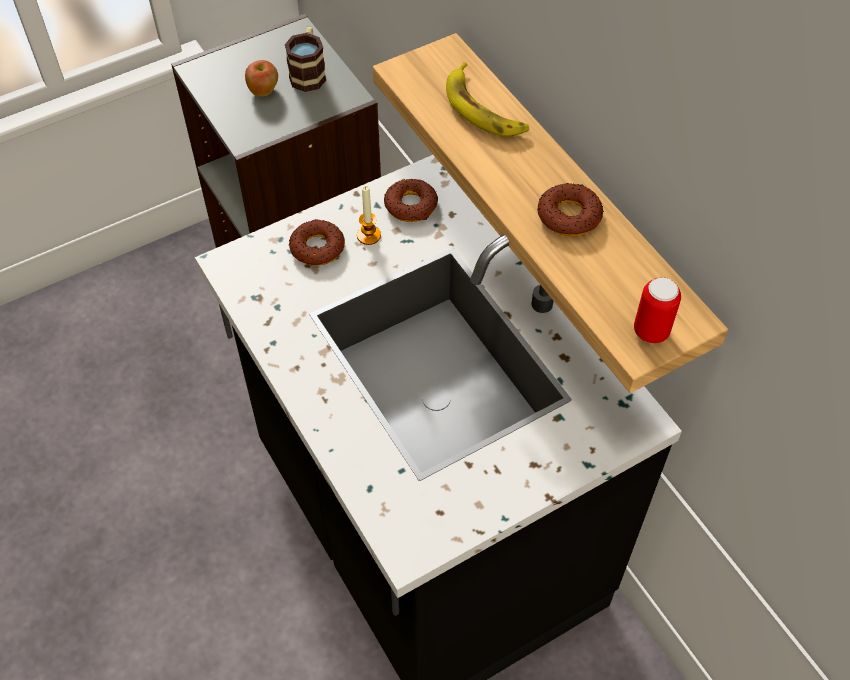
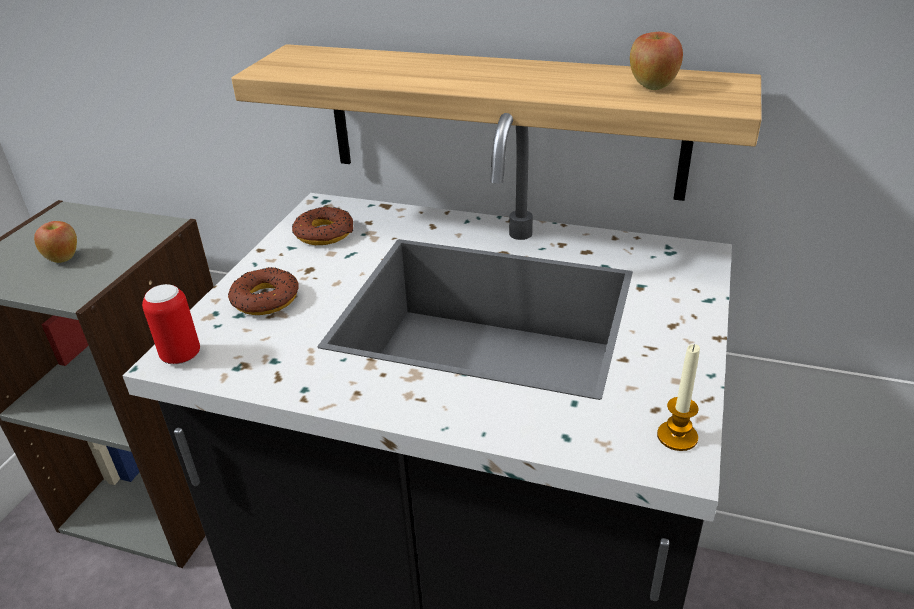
camera: 40 degrees left, 20 degrees down
mug [285,27,326,92] -> none
candle [357,186,381,245] -> candle moved to [657,344,700,451]
banana [446,62,529,137] -> none
donut [537,183,604,237] -> none
can [634,277,681,343] -> can moved to [142,284,200,365]
none -> apple [630,32,683,90]

